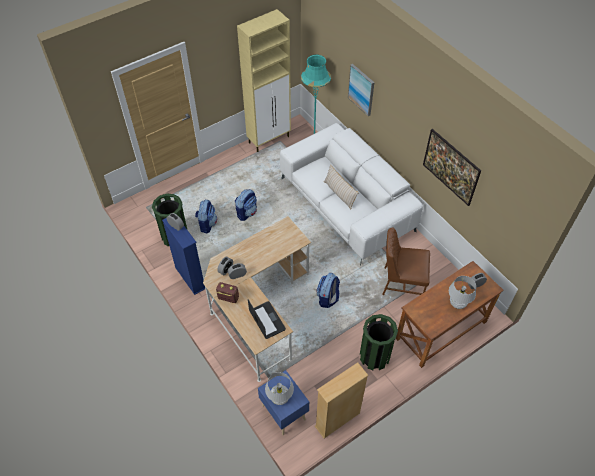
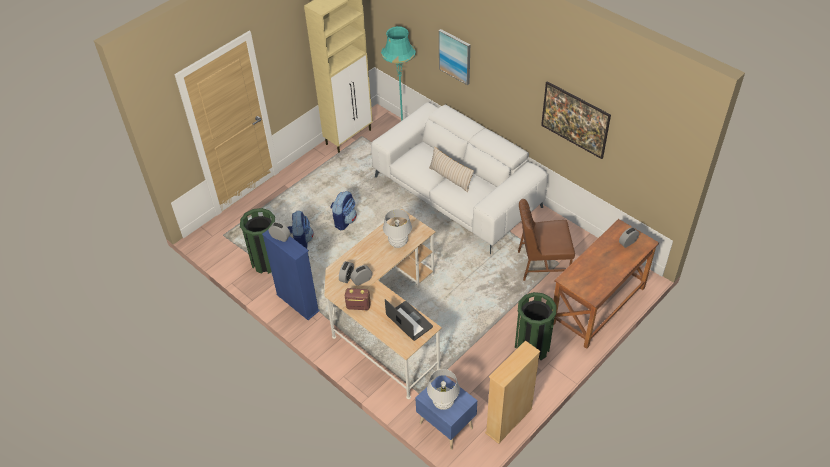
camera: 10 degrees left, 5 degrees down
backpack [316,273,340,308] -> none
white table lamp [449,276,476,309] -> white table lamp moved to [383,209,412,248]

